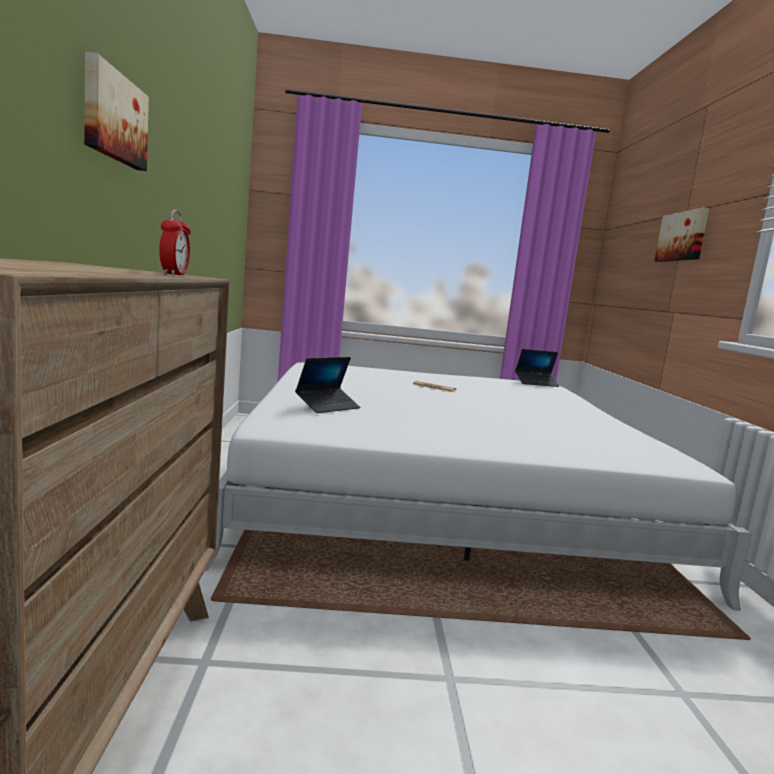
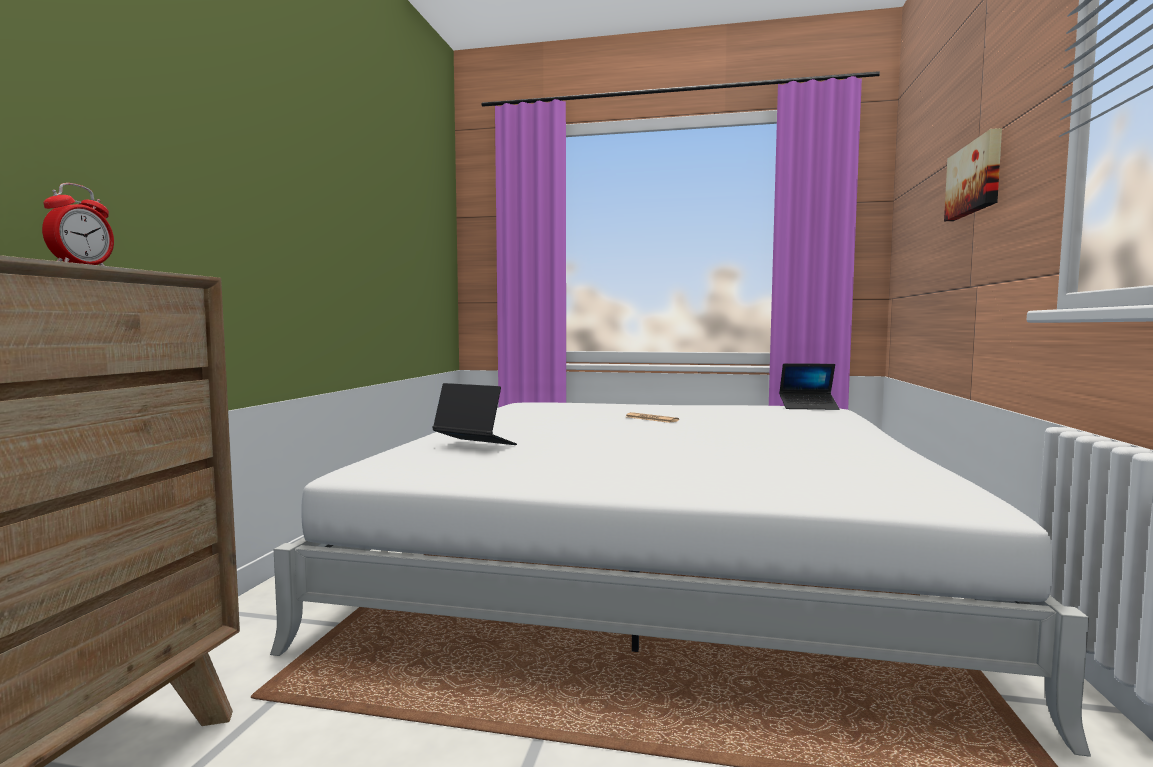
camera: 15 degrees right, 5 degrees down
picture [84,52,149,171] -> none
laptop [295,357,360,413] -> laptop turned 120 degrees counterclockwise [432,383,517,445]

